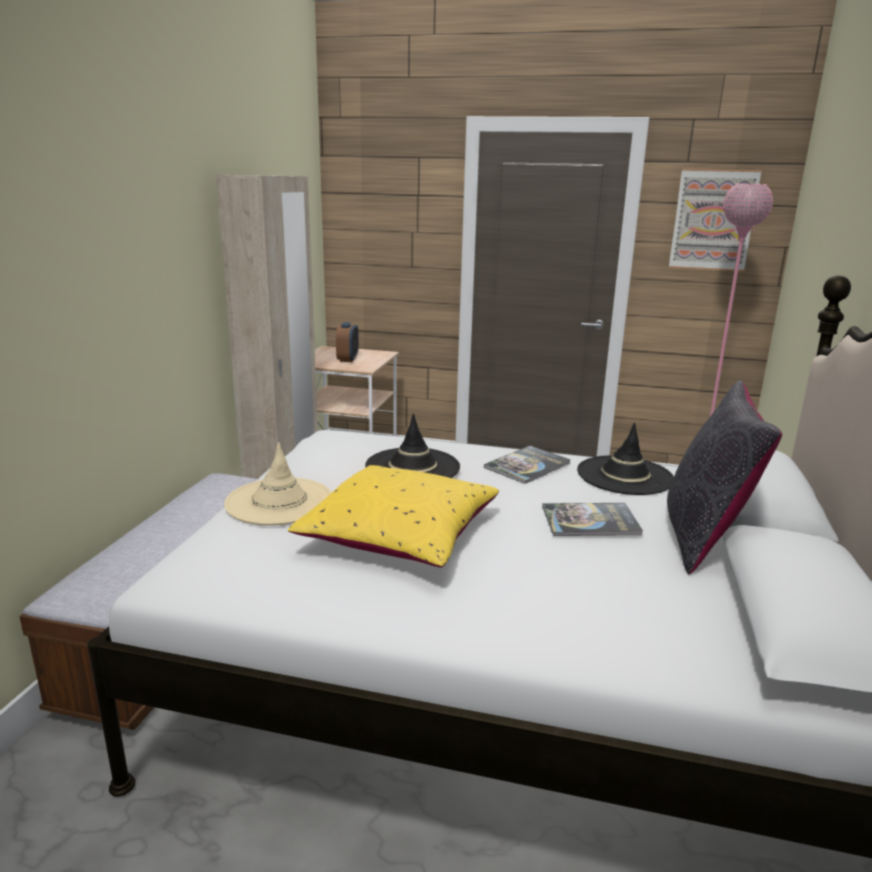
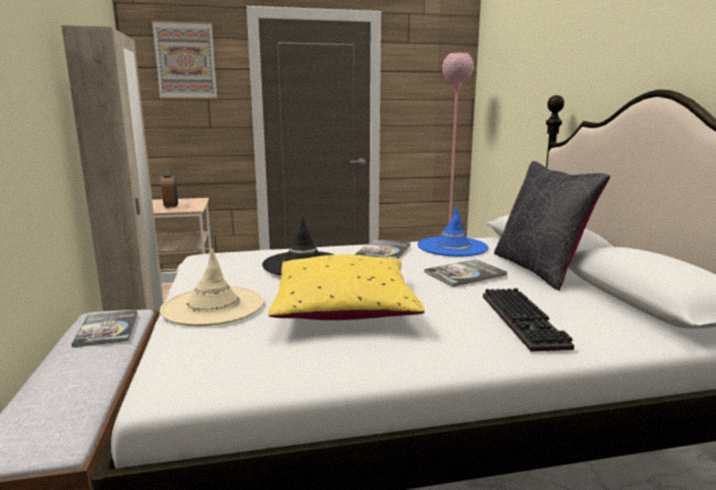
camera: 25 degrees left, 5 degrees down
black hat [577,422,674,495] -> blue hat [417,206,488,256]
picture [669,168,762,272] -> picture moved to [152,20,217,99]
none -> book [71,310,138,347]
none -> keyboard [483,288,574,352]

